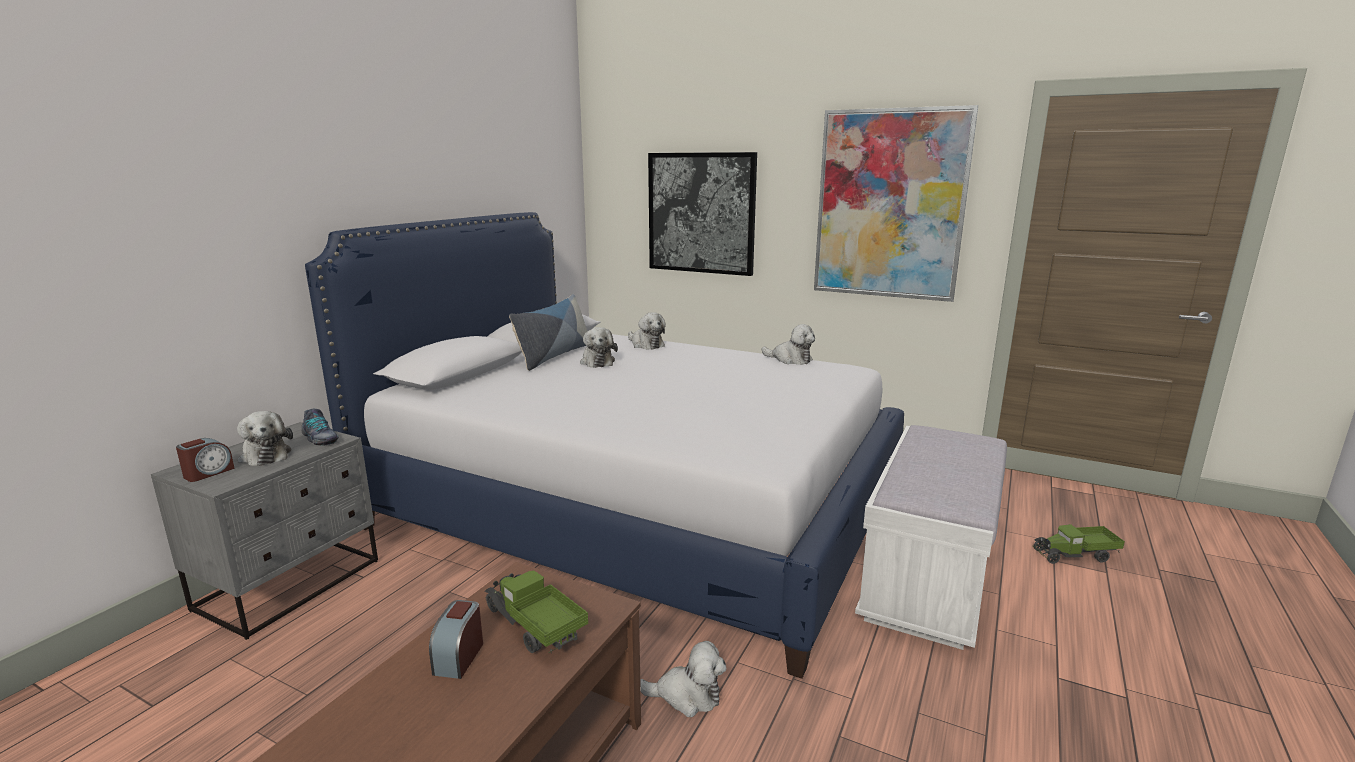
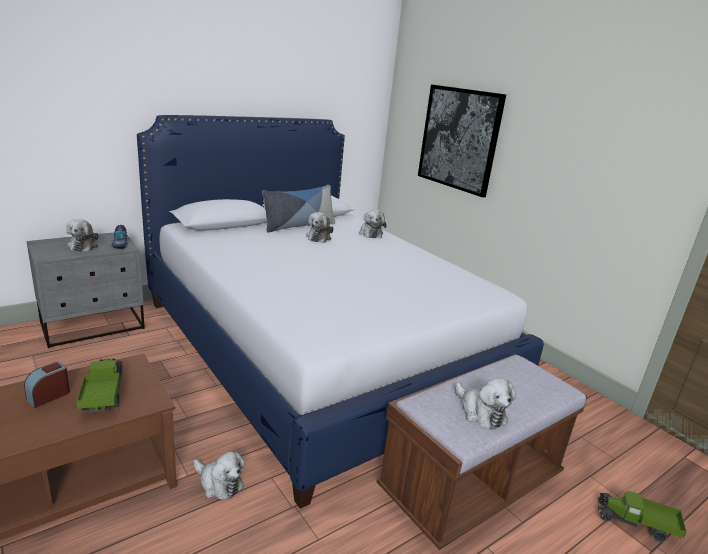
camera: 25 degrees right, 5 degrees up
alarm clock [176,438,235,482] -> none
plush toy [762,324,815,365] -> plush toy moved to [455,378,516,429]
picture [814,105,978,302] -> none
white bench [855,425,1007,650] -> brown bench [377,354,588,550]

